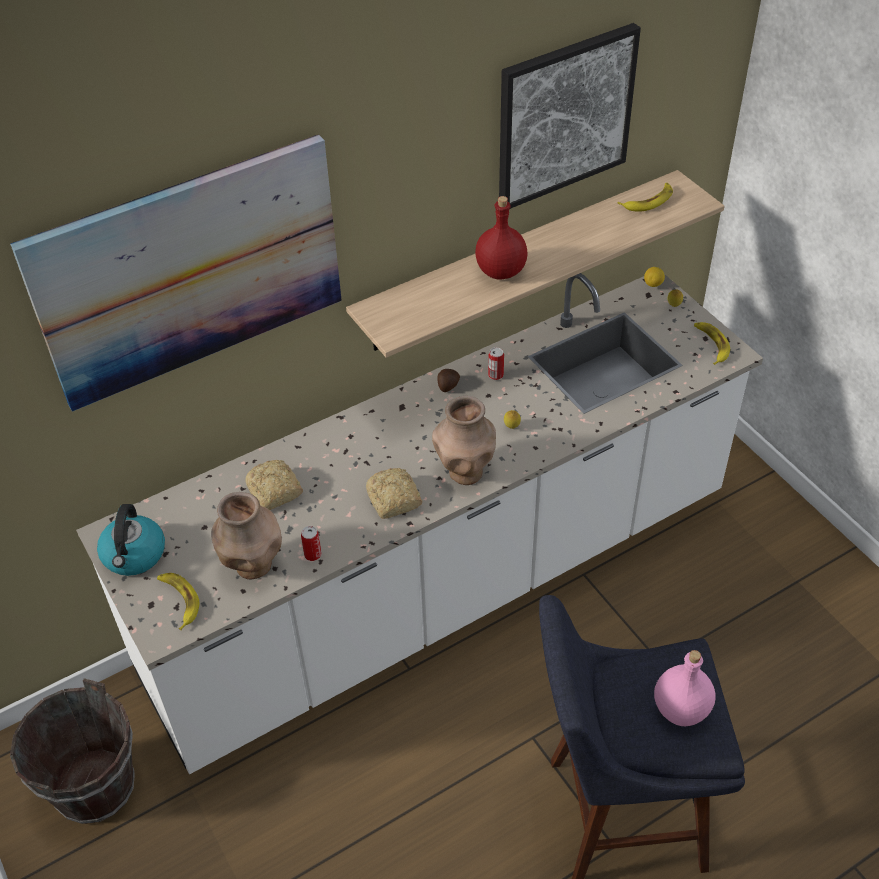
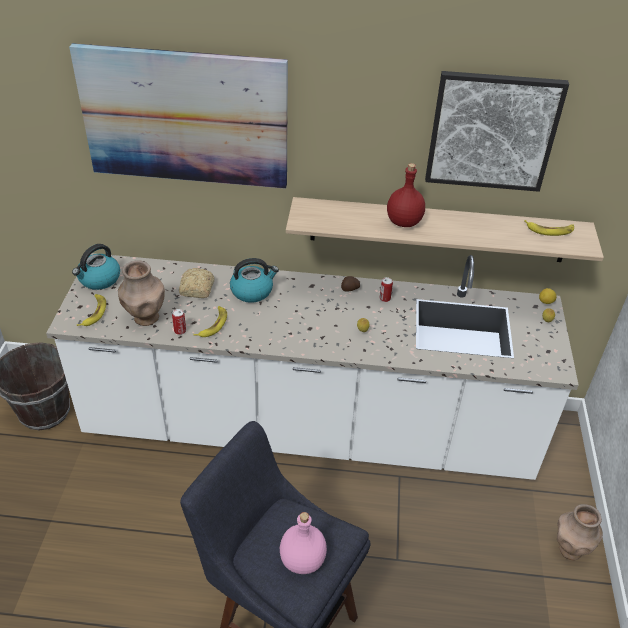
camera: 35 degrees right, 5 degrees down
bread [366,468,422,519] -> none
brown vase [432,396,496,485] -> brown vase moved to [557,504,603,560]
banana [694,322,730,365] -> banana moved to [193,306,227,337]
none -> kettle [230,258,279,303]

